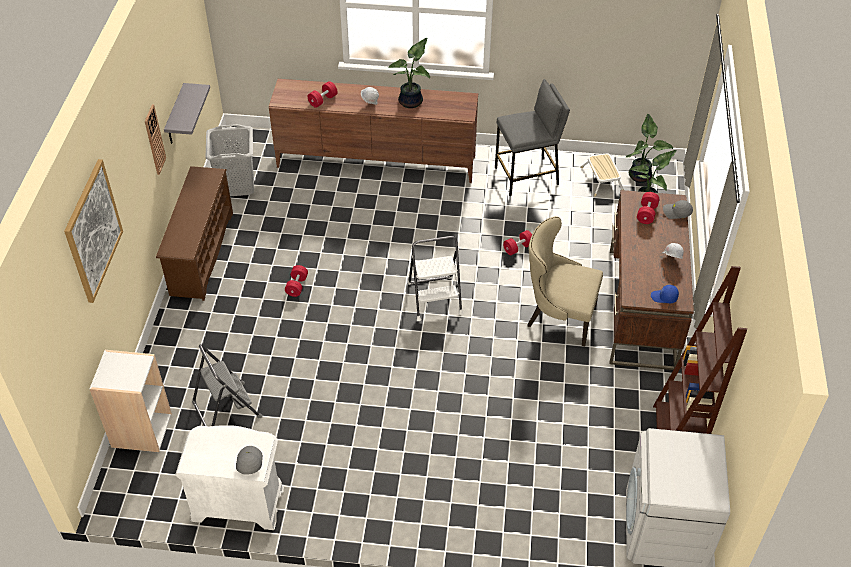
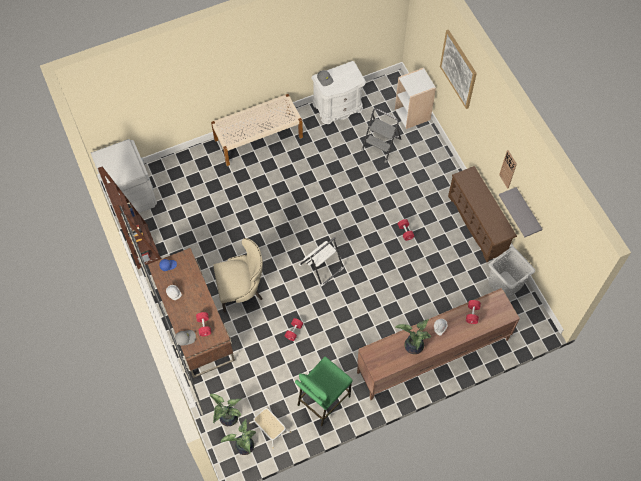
camera: 150 degrees right, 15 degrees up
grey stool [495,79,570,196] -> green stool [295,356,353,426]
none -> beige bench [211,94,303,166]

